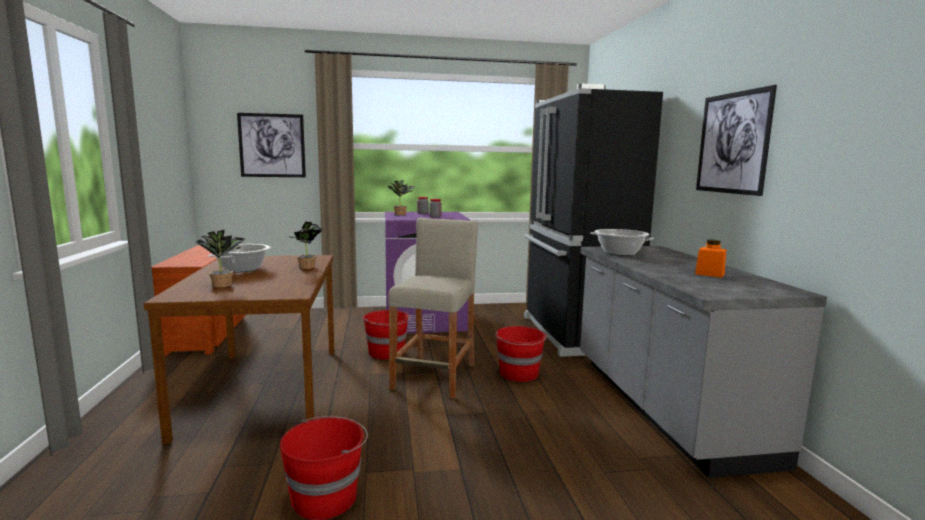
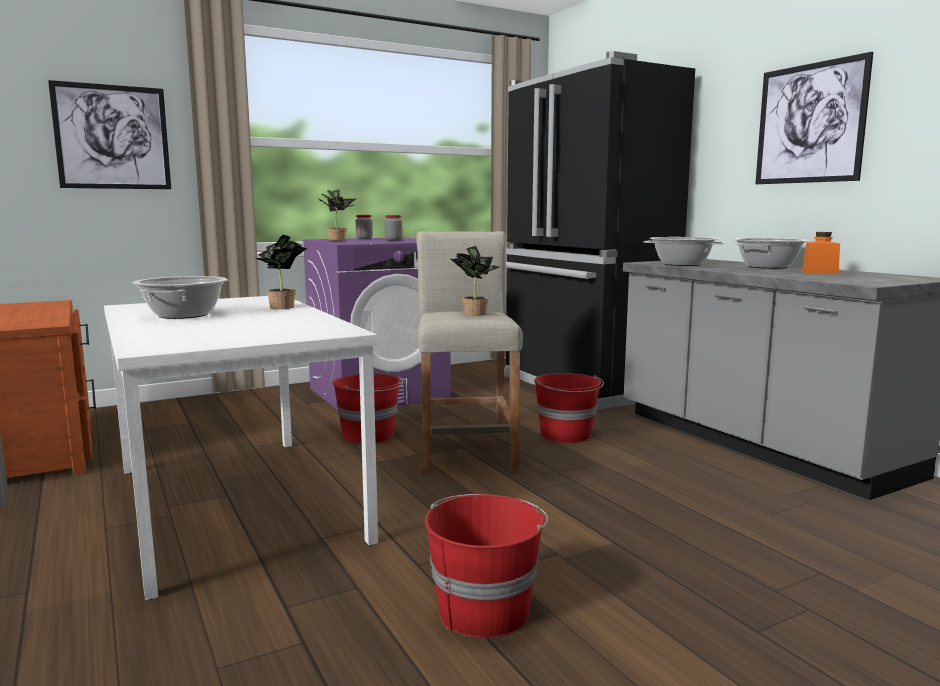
camera: 20 degrees left, 0 degrees up
brown dining table [144,255,335,444] -> white dining table [104,296,378,600]
potted plant [196,230,245,288] -> potted plant moved to [451,246,500,316]
none -> cooking pot [733,238,808,269]

